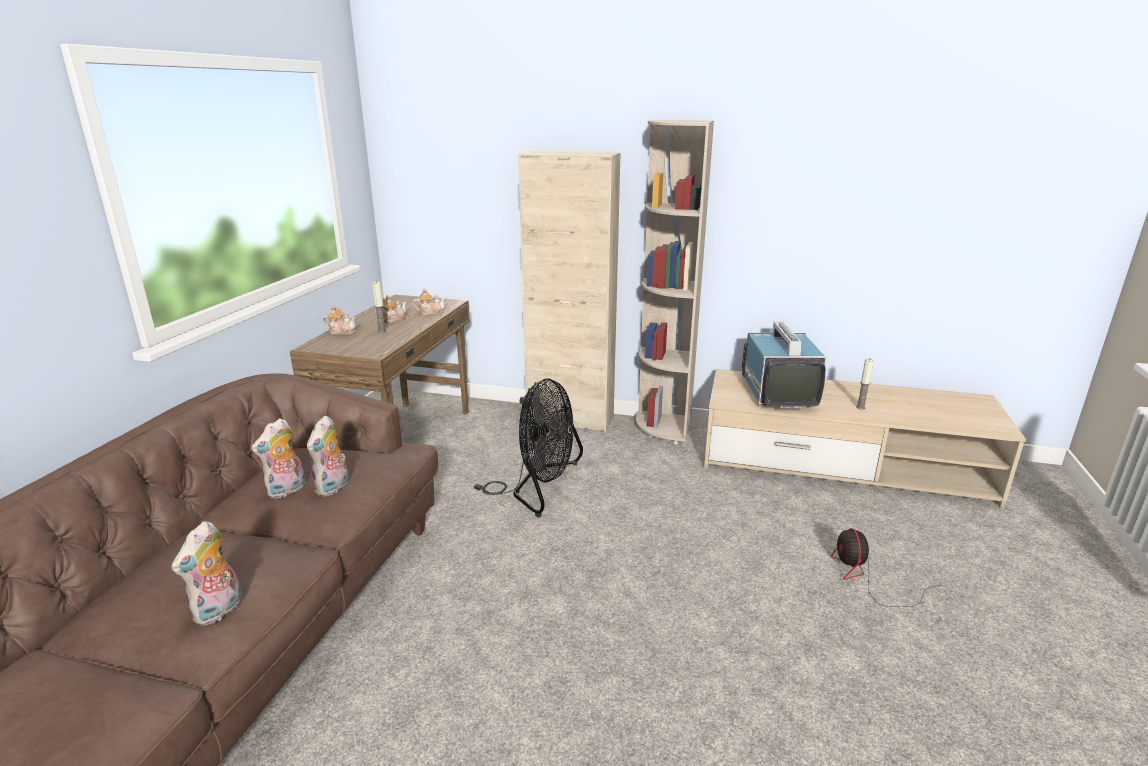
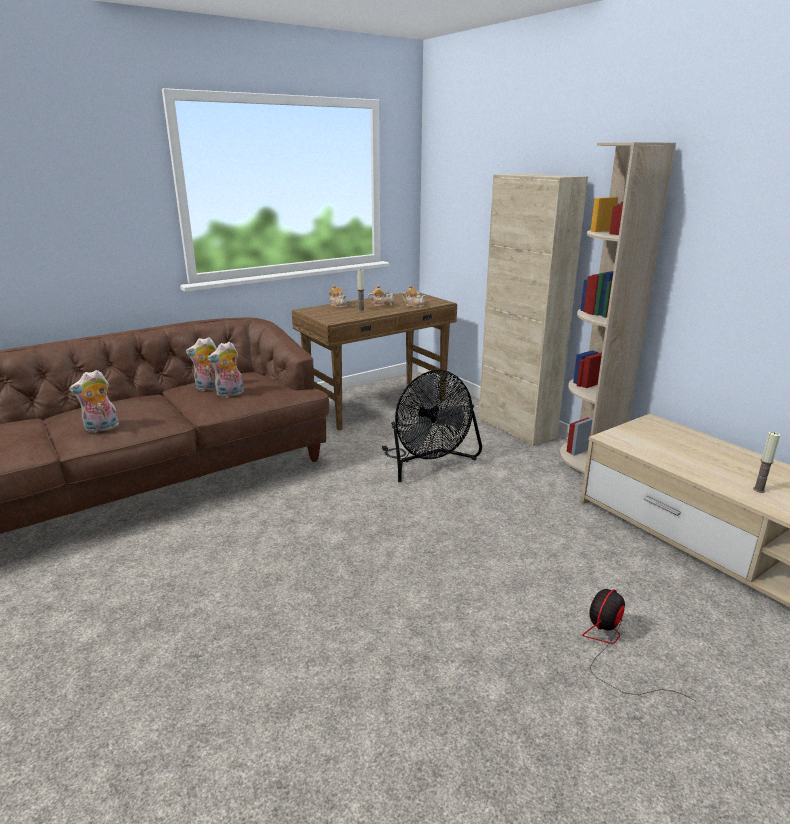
camera: 40 degrees right, 0 degrees up
television [742,322,827,408] -> none

